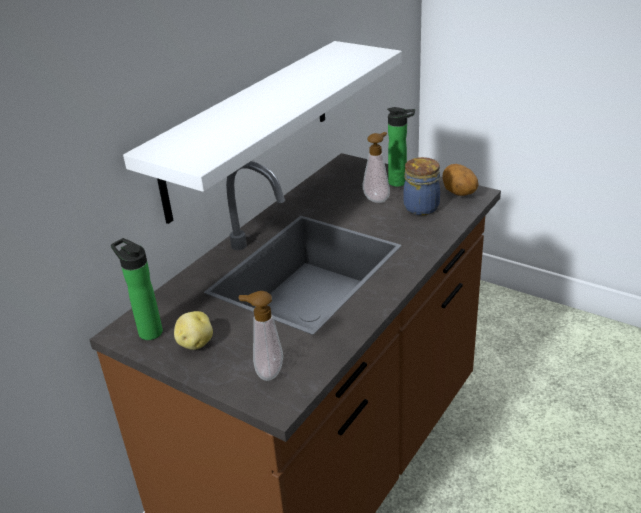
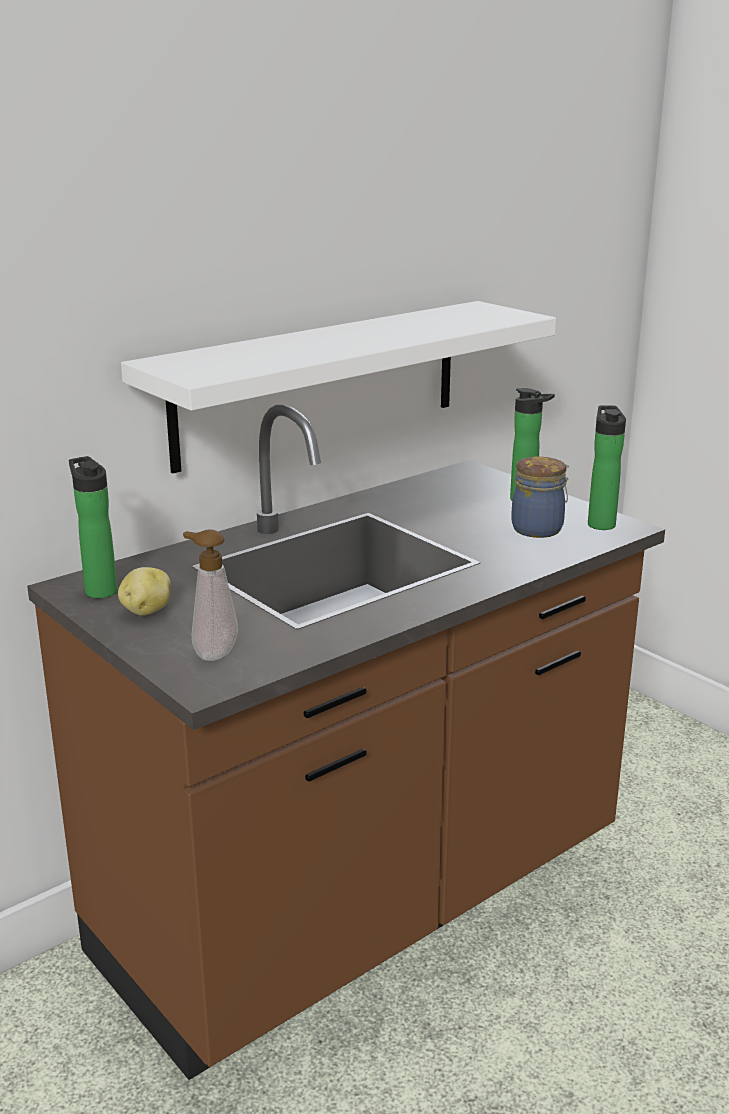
camera: 15 degrees right, 10 degrees down
soap dispenser [362,132,390,203] -> none
potato [442,164,479,196] -> bottle [588,406,626,530]

